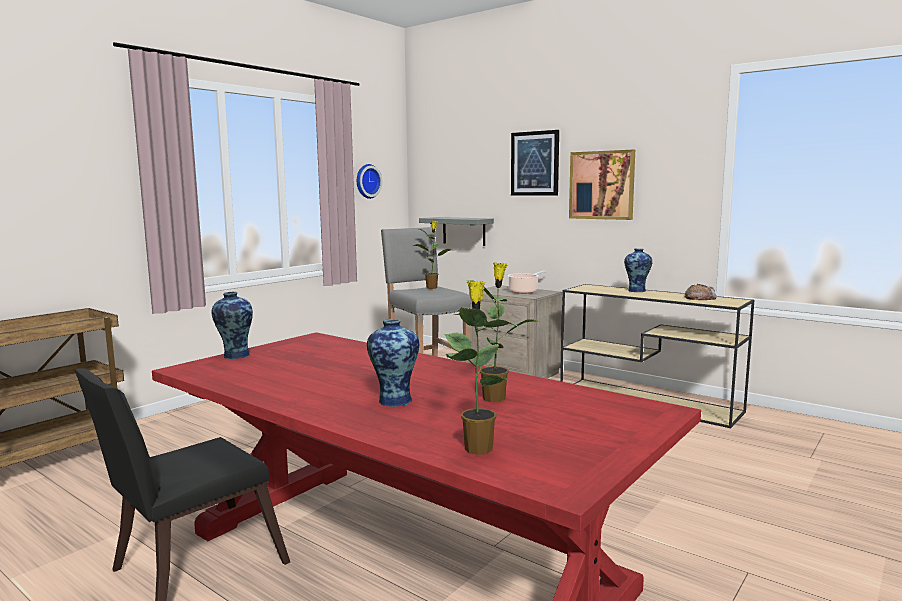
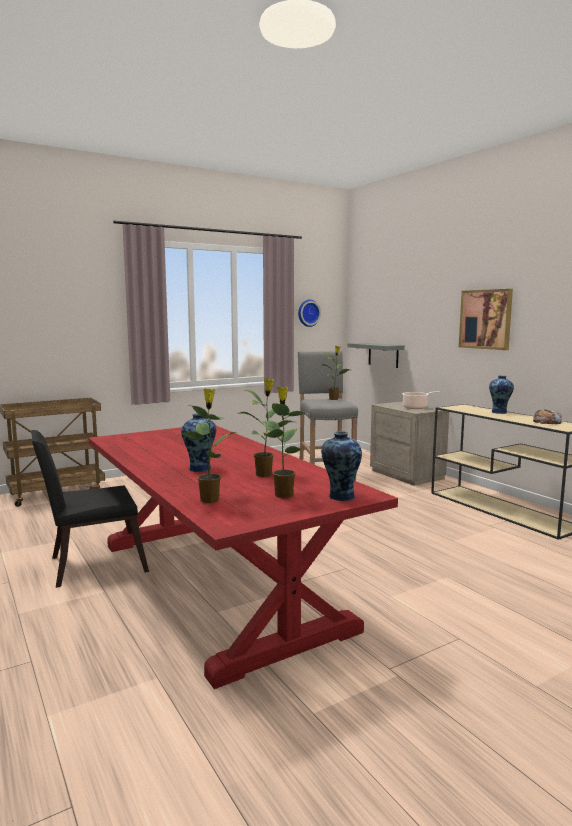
camera: 20 degrees right, 0 degrees up
vase [211,292,253,359] -> vase moved to [321,431,362,501]
picture [511,130,559,195] -> none
none -> potted plant [263,387,308,498]

